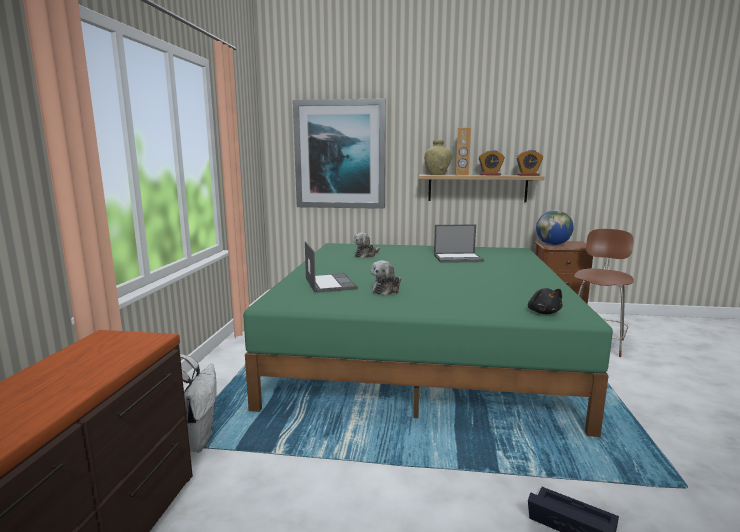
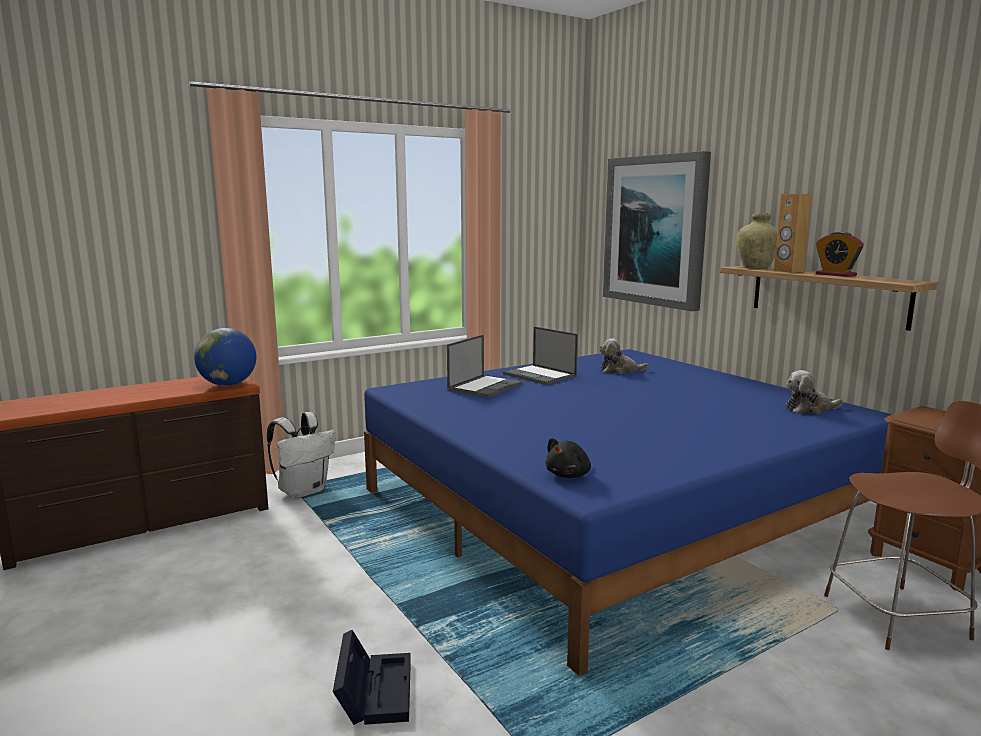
camera: 50 degrees right, 0 degrees up
green bed [243,243,613,437] -> blue bed [364,349,893,676]
plush toy [371,260,401,296] -> plush toy moved to [786,370,843,414]
laptop [434,224,484,263] -> laptop moved to [503,327,578,385]
alarm clock [516,150,543,176] -> none
globe [536,210,574,245] -> globe moved to [194,328,256,386]

